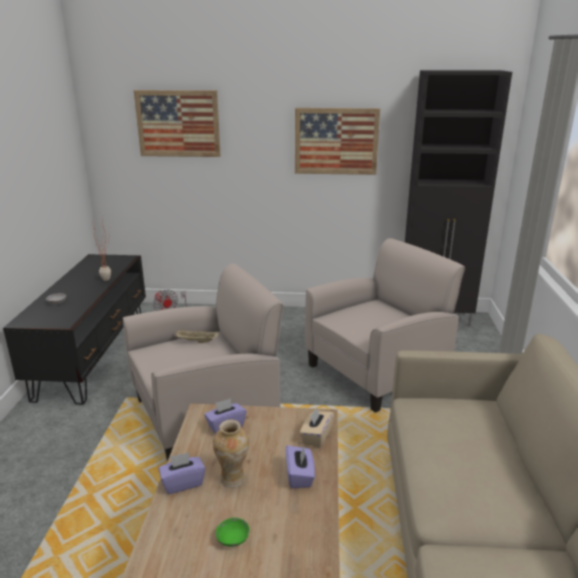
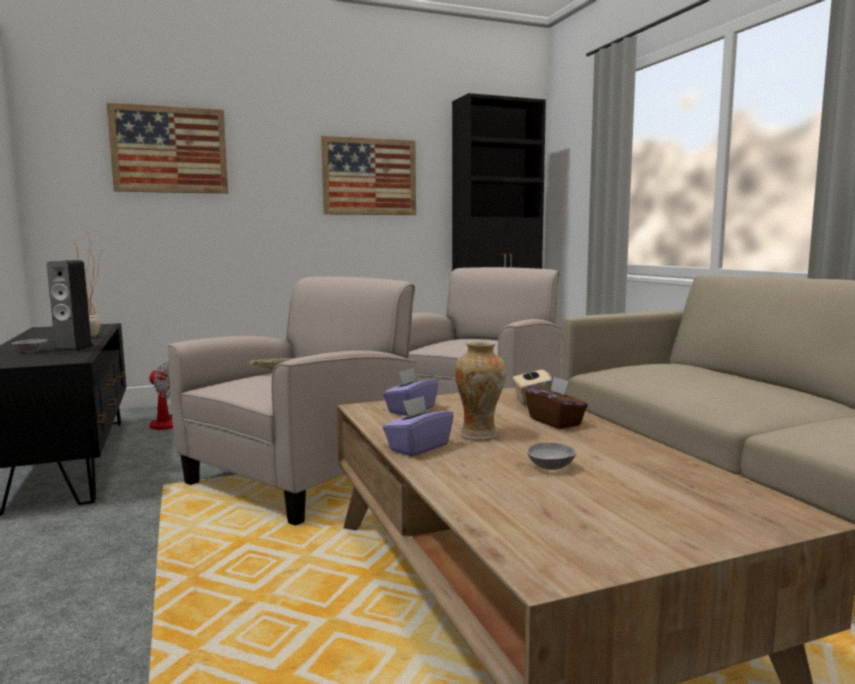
camera: 25 degrees left, 15 degrees down
green bowl [216,518,250,547] -> grey bowl [527,443,576,470]
purple tissue box [286,445,315,488] -> brown tissue box [525,377,588,429]
none -> speaker [47,260,94,352]

